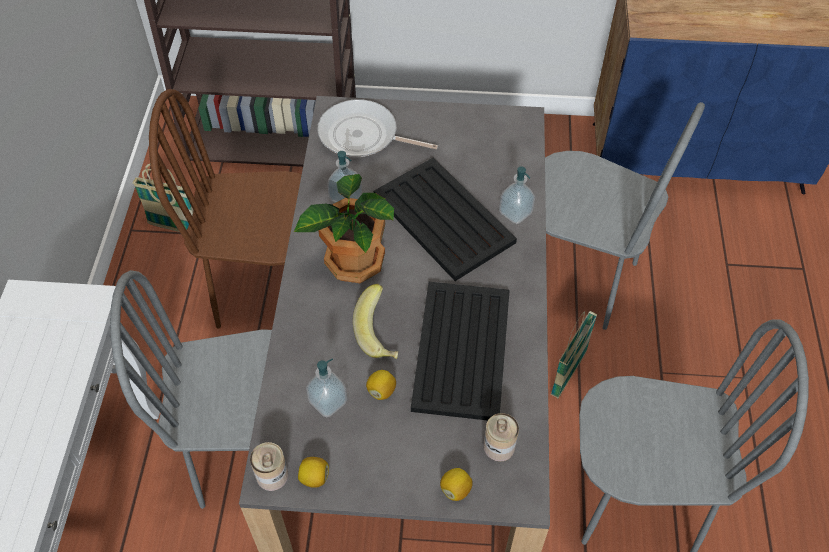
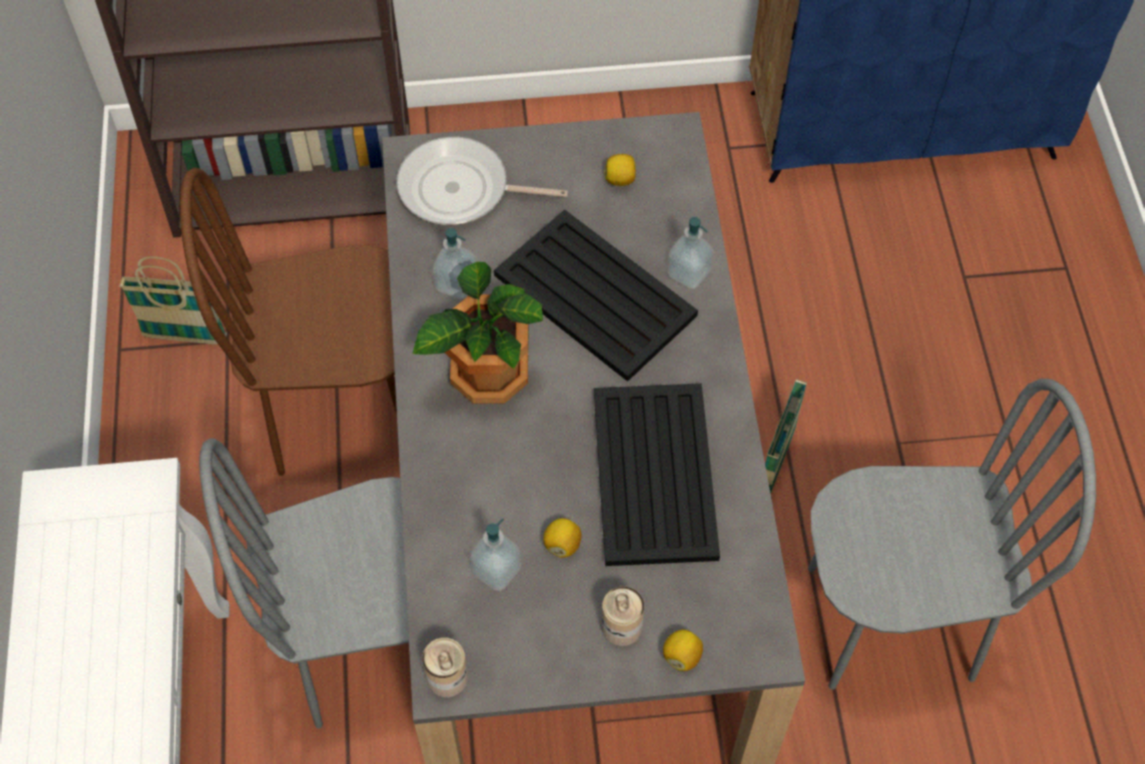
camera: 10 degrees left, 5 degrees up
lemon [298,457,329,488] -> lemon moved to [604,154,636,186]
banana [353,284,398,359] -> none
can [483,413,519,462] -> can moved to [602,586,644,646]
grey chair [545,102,705,330] -> none

